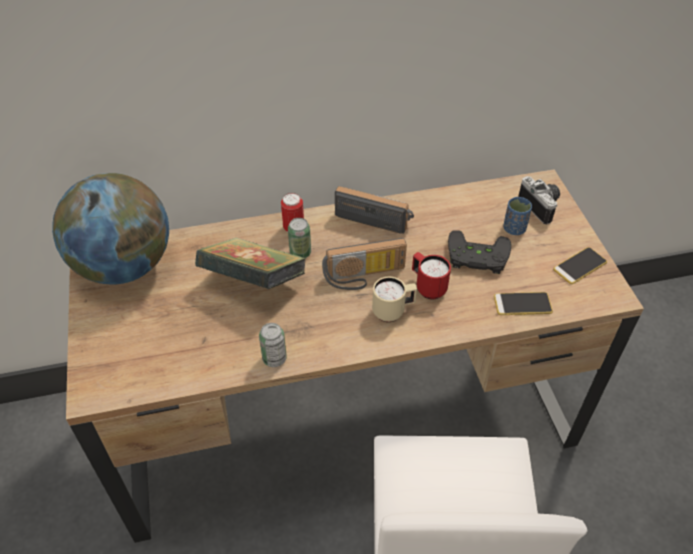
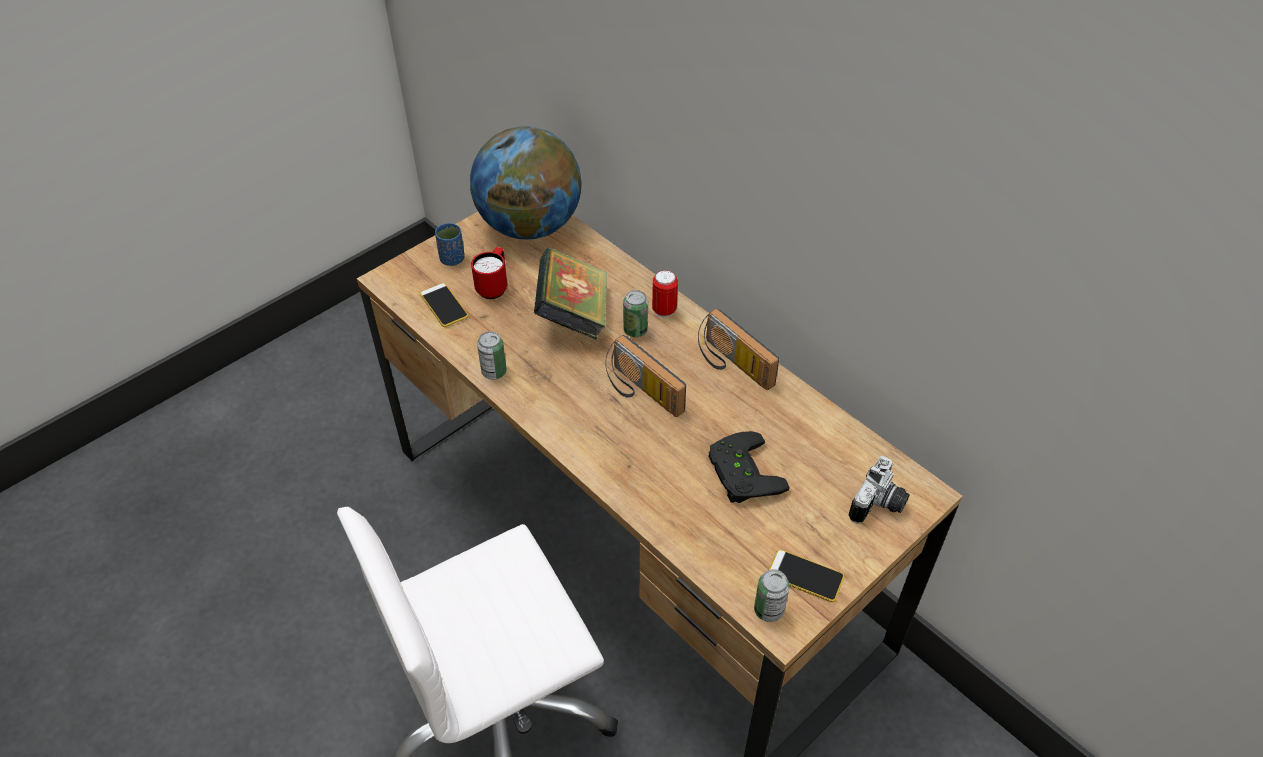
camera: 60 degrees right, 0 degrees up
radio [335,186,414,234] -> radio turned 150 degrees clockwise [698,308,779,390]
beige mug [372,277,417,322] -> none
red mug [412,252,451,299] -> red mug moved to [471,247,507,299]
phone [494,292,553,315] -> phone moved to [420,283,468,327]
blue cup [503,197,532,235] -> blue cup moved to [435,223,465,266]
none -> can [754,569,790,622]

